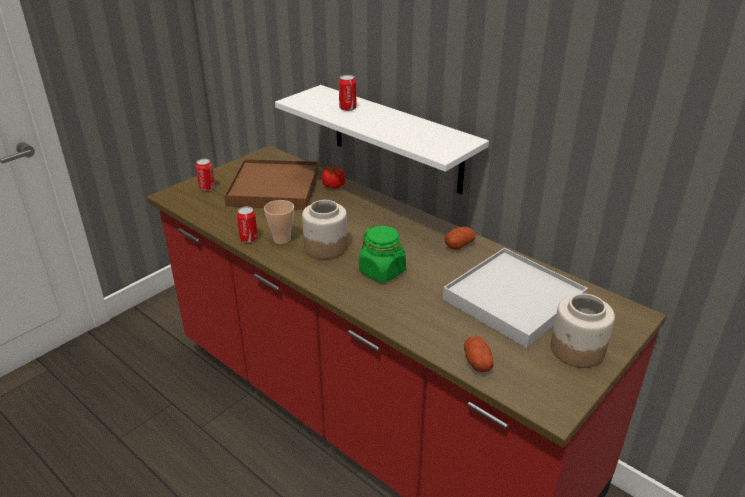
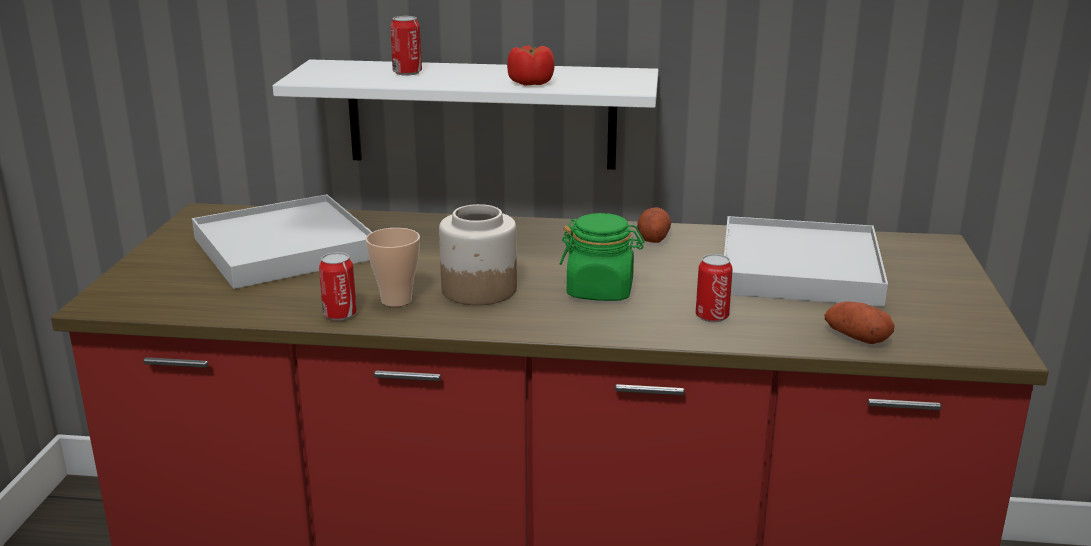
camera: 35 degrees left, 10 degrees down
can [196,159,215,191] -> can moved to [696,254,733,322]
brown tray [224,159,319,210] -> white tray [192,194,372,289]
tomato [322,166,345,189] -> tomato moved to [507,46,555,86]
jar [551,294,615,368] -> none

